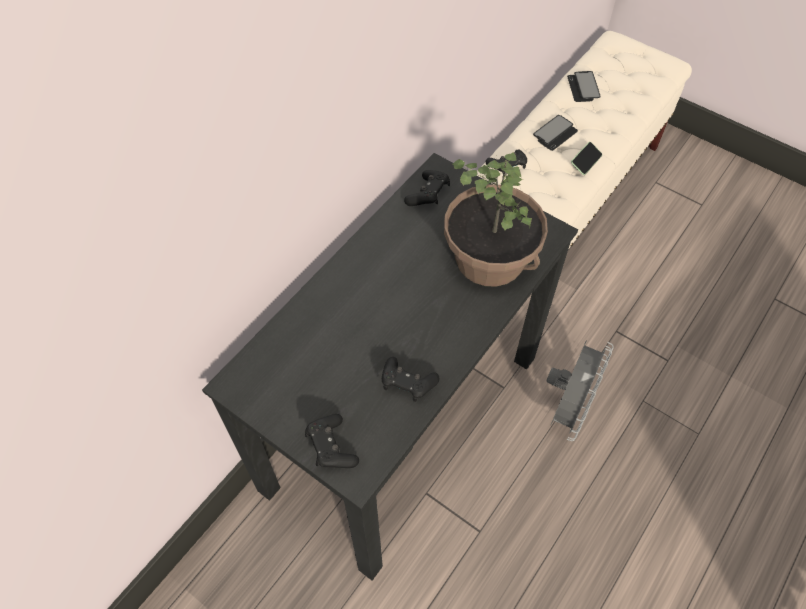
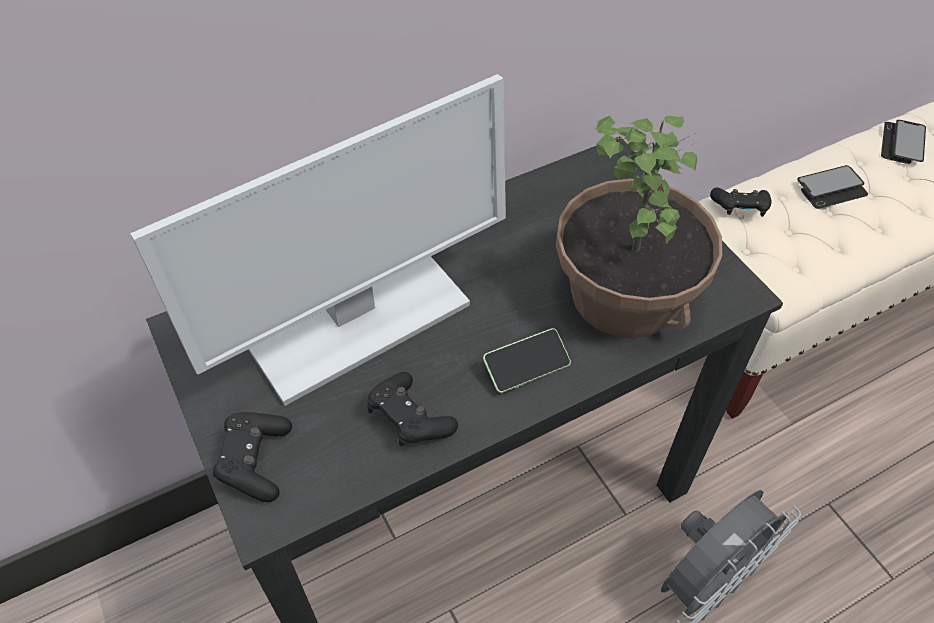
camera: 25 degrees right, 5 degrees down
black game controller [404,170,450,206] -> none
phone [571,142,602,175] -> phone moved to [483,328,571,393]
none -> monitor [130,74,506,406]

